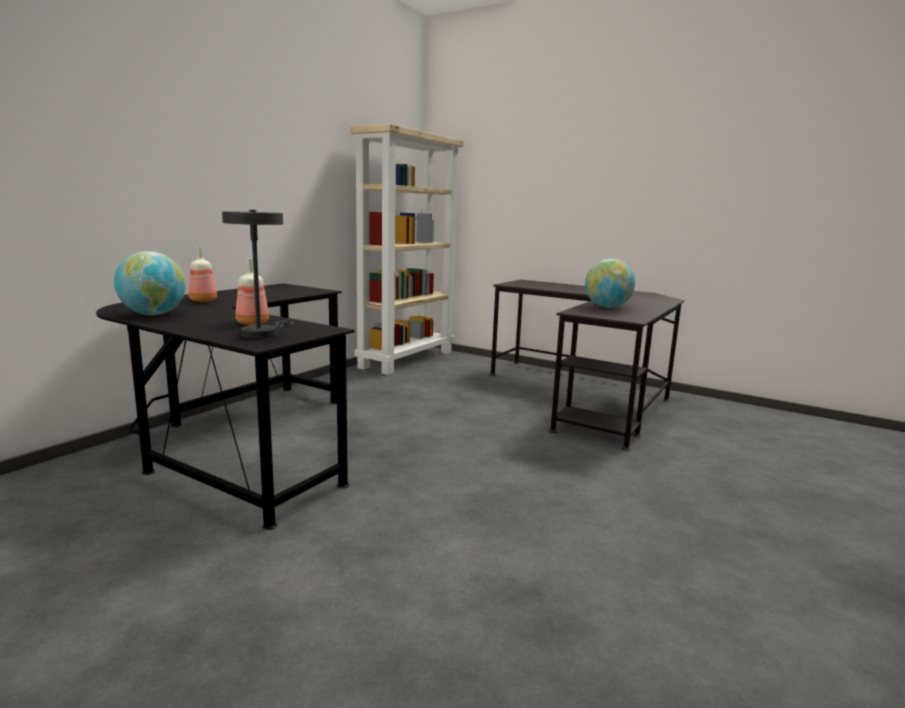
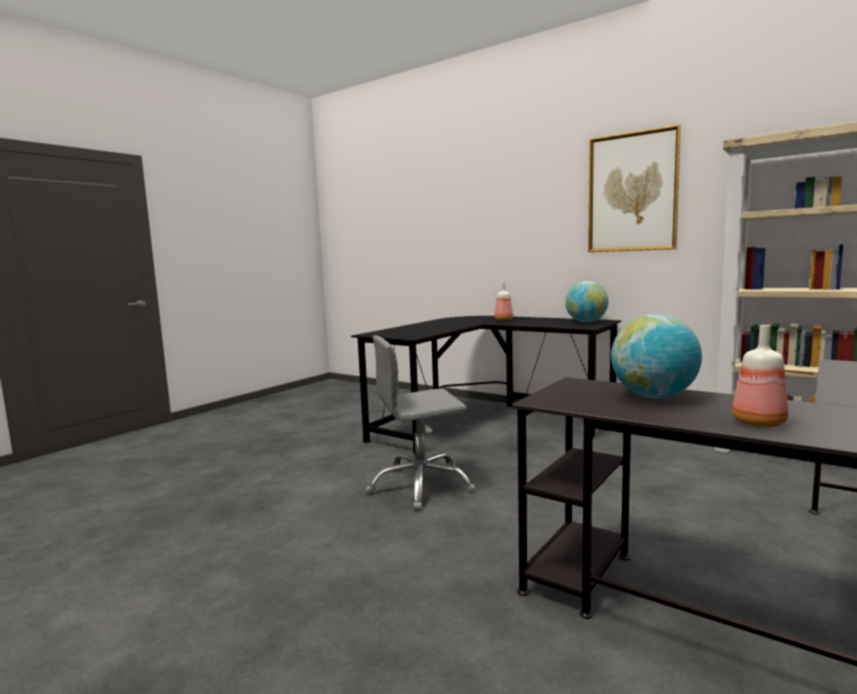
camera: 95 degrees right, 5 degrees down
globe [114,251,186,315] -> globe moved to [565,281,609,323]
grey table lamp [222,210,294,339] -> none
bottle [235,258,269,325] -> bottle moved to [732,325,788,427]
none -> grey office chair [365,335,476,510]
none -> picture [588,125,681,252]

